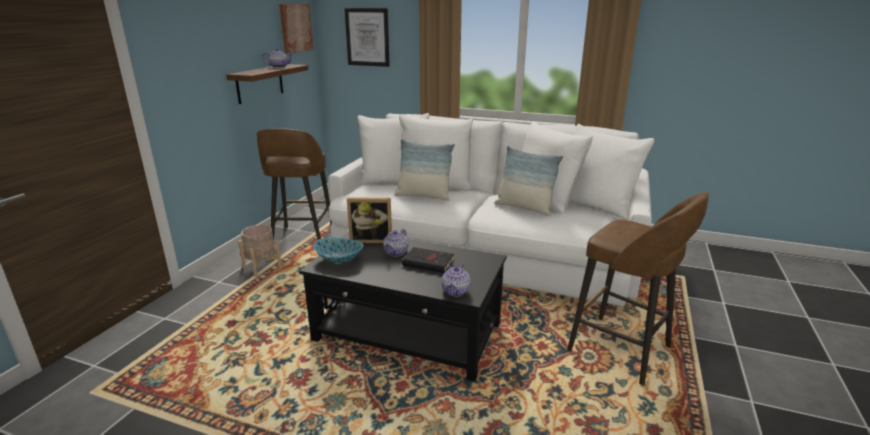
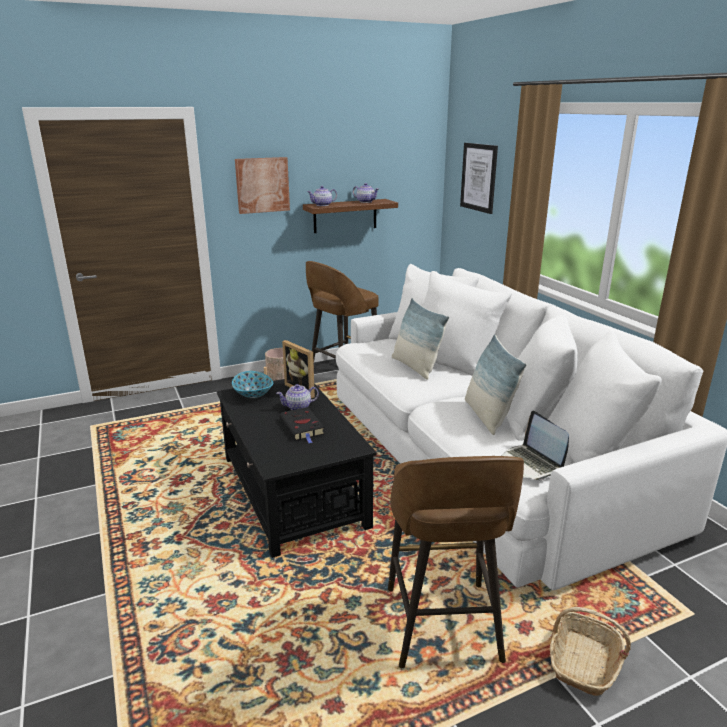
camera: 45 degrees right, 0 degrees up
picture [279,4,314,54] -> picture moved to [235,157,290,214]
teapot [442,263,471,297] -> teapot moved to [307,186,337,206]
none -> laptop [501,411,569,481]
none -> basket [550,607,631,696]

